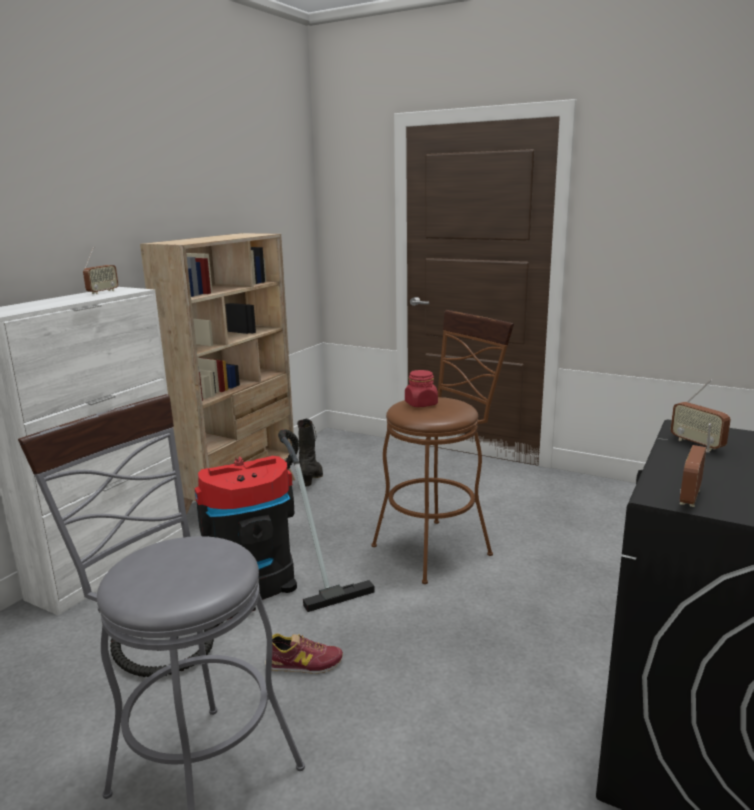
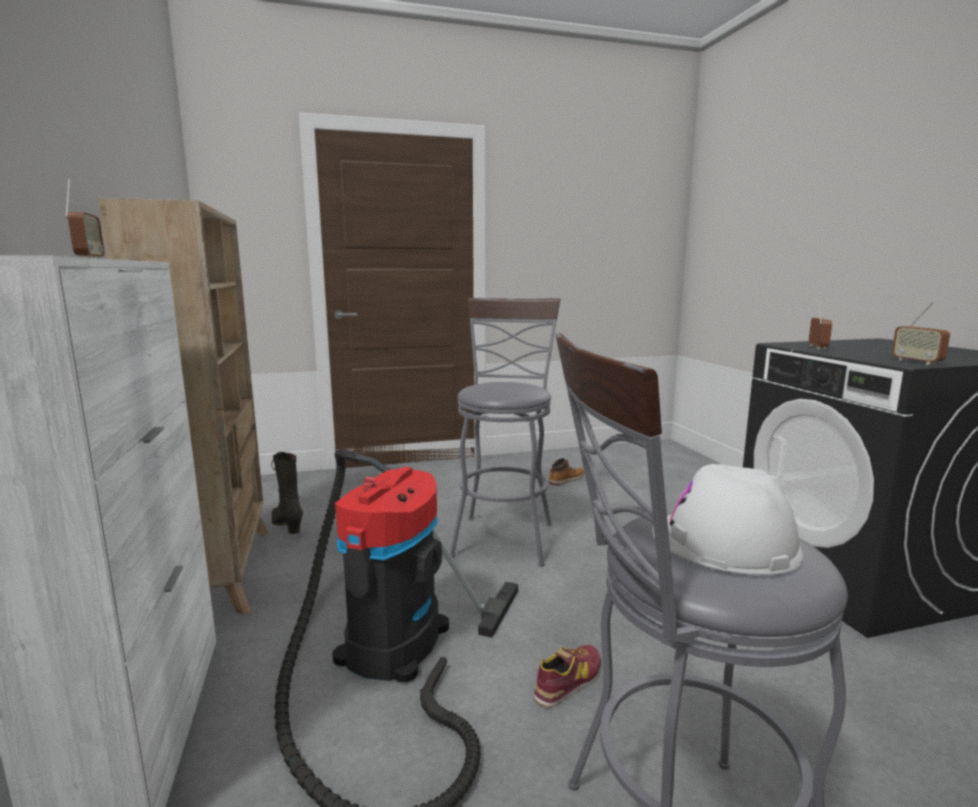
camera: 45 degrees left, 5 degrees down
brown stool [371,310,514,584] -> grey stool [450,298,560,566]
red jar [405,370,438,407] -> none
radio [671,379,731,451] -> radio turned 90 degrees counterclockwise [809,297,832,350]
none -> boot [548,458,584,486]
none -> white hard hat [652,464,804,575]

